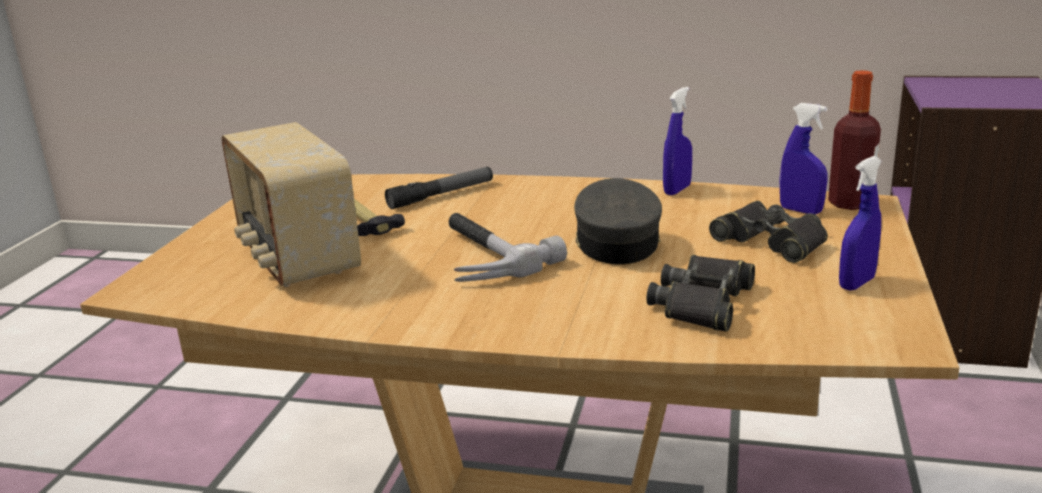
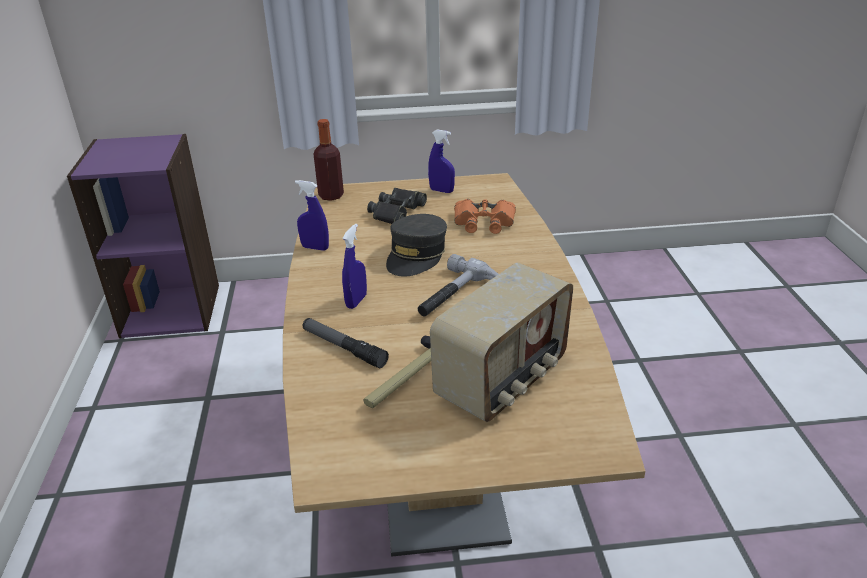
camera: 110 degrees left, 10 degrees up
grey cap [574,178,662,264] -> grey cap turned 45 degrees counterclockwise [386,214,447,276]
black binoculars [646,255,755,332] -> orange binoculars [454,199,516,234]
blue spray bottle [780,103,828,214] -> blue spray bottle moved to [342,224,367,309]

